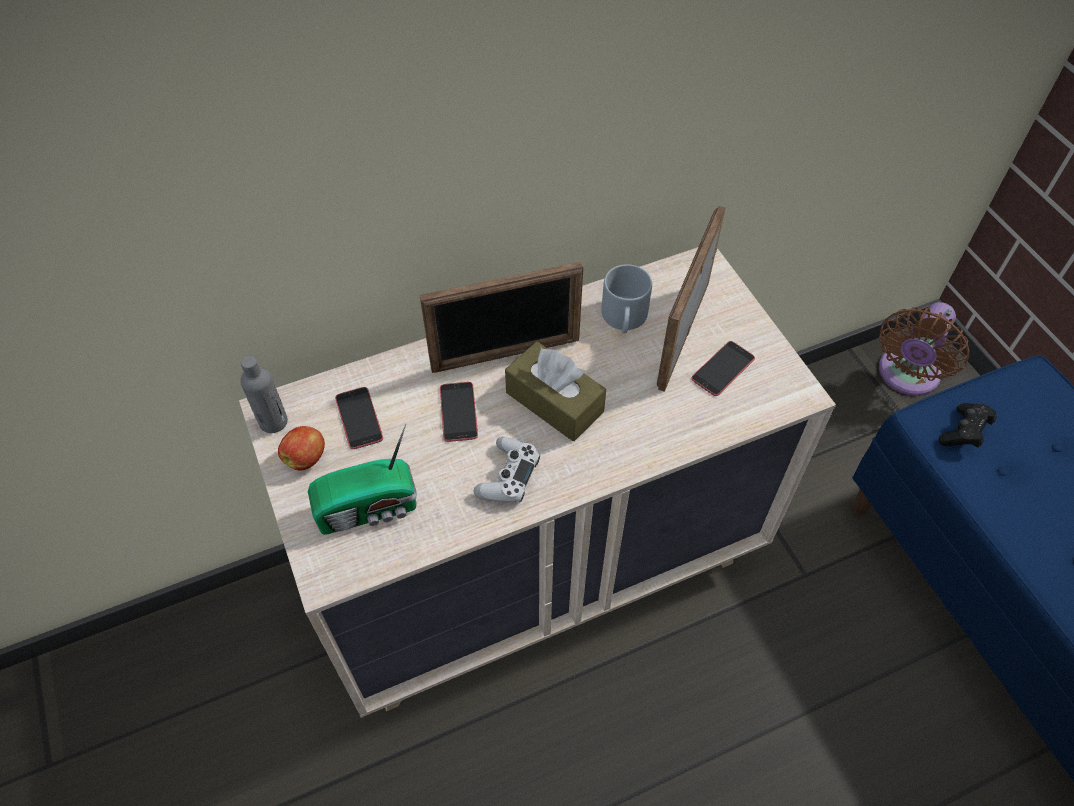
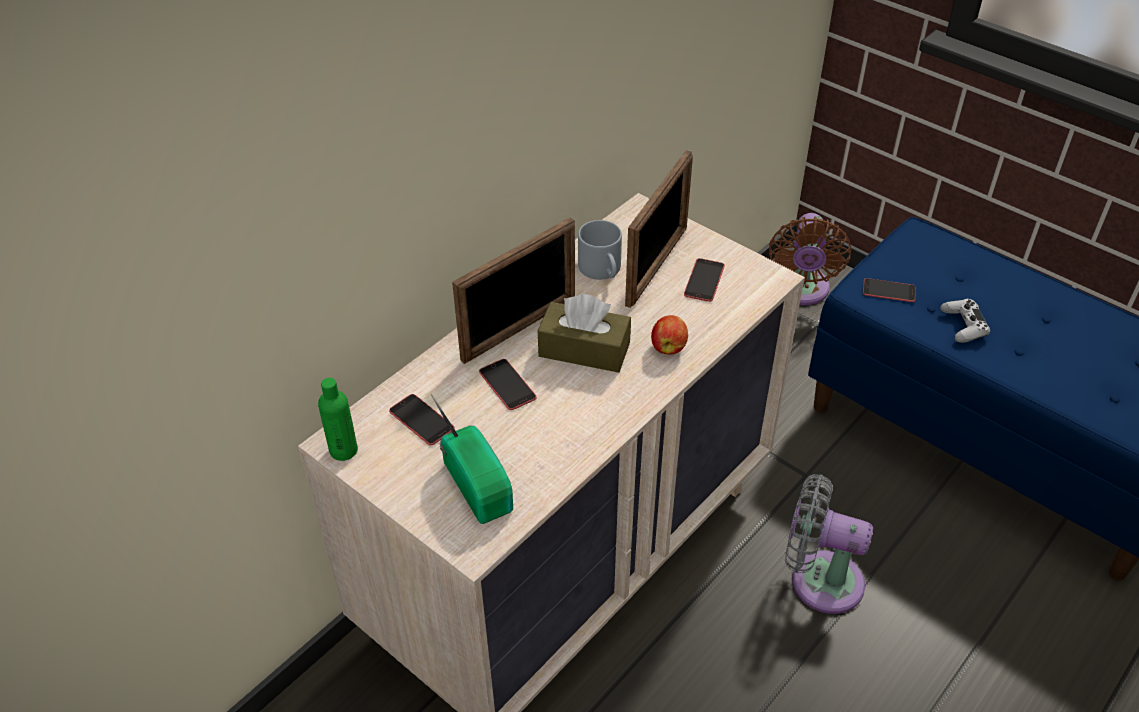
camera: 25 degrees left, 10 degrees down
grey bottle [240,356,288,433] -> green bottle [318,378,358,461]
apple [278,426,325,471] -> apple moved to [651,315,688,355]
radio [308,424,417,535] -> radio turned 75 degrees counterclockwise [431,394,513,524]
white game controller [473,437,540,502] -> white game controller moved to [940,299,990,343]
picture frame [657,206,726,392] -> picture frame turned 150 degrees counterclockwise [625,150,693,308]
black game controller [939,403,997,448] -> phone [863,278,916,302]
none -> grey fan [785,474,873,614]

